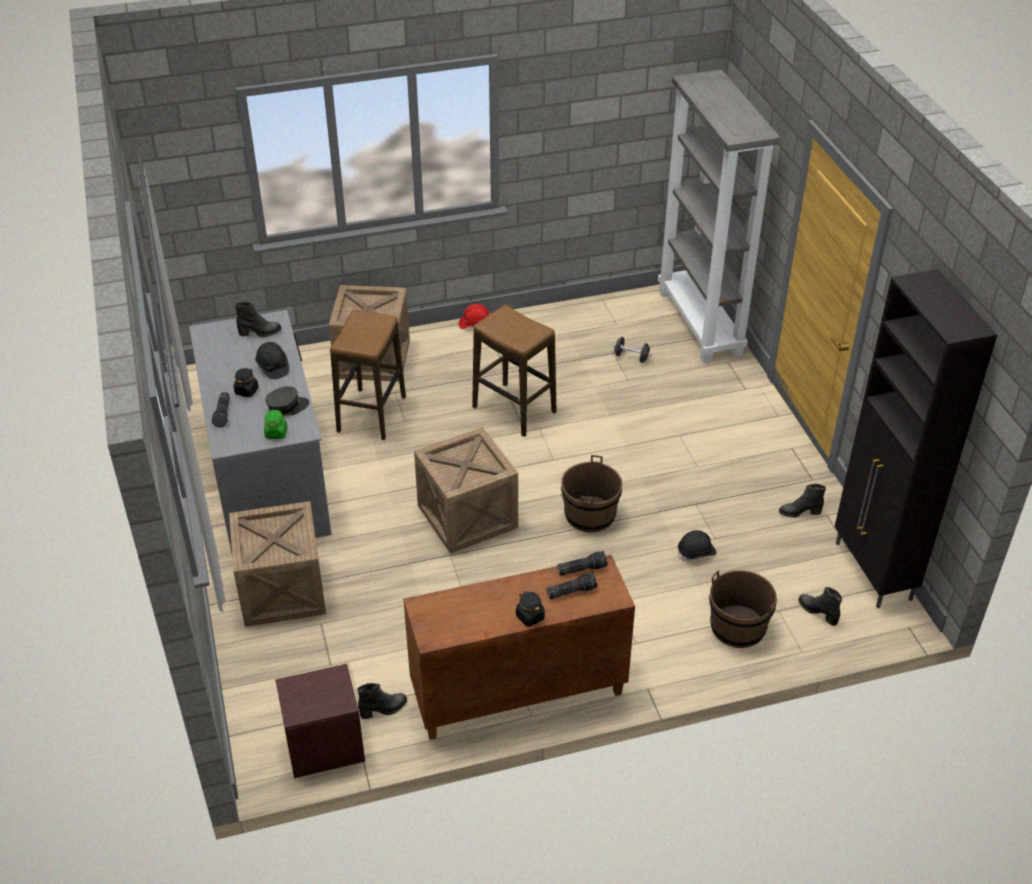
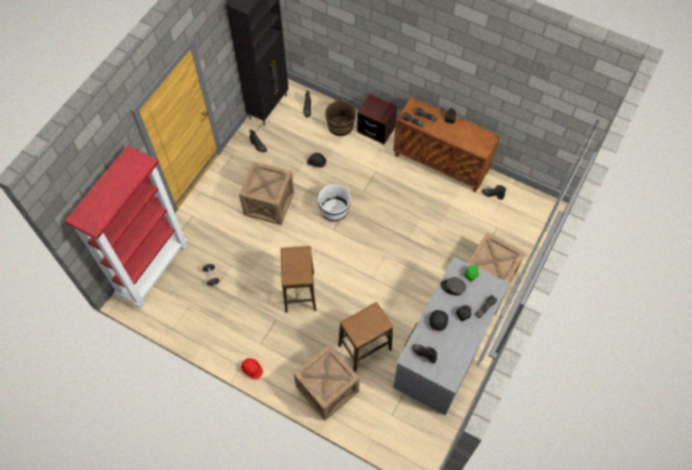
camera: 135 degrees left, 20 degrees up
brown nightstand [275,664,365,778] -> brown nightstand moved to [357,94,397,144]
crate [414,427,518,554] -> crate moved to [239,161,294,225]
brown bucket [561,455,622,533] -> white bucket [318,185,351,222]
grey bookcase [658,70,780,363] -> red bookcase [65,145,188,308]

